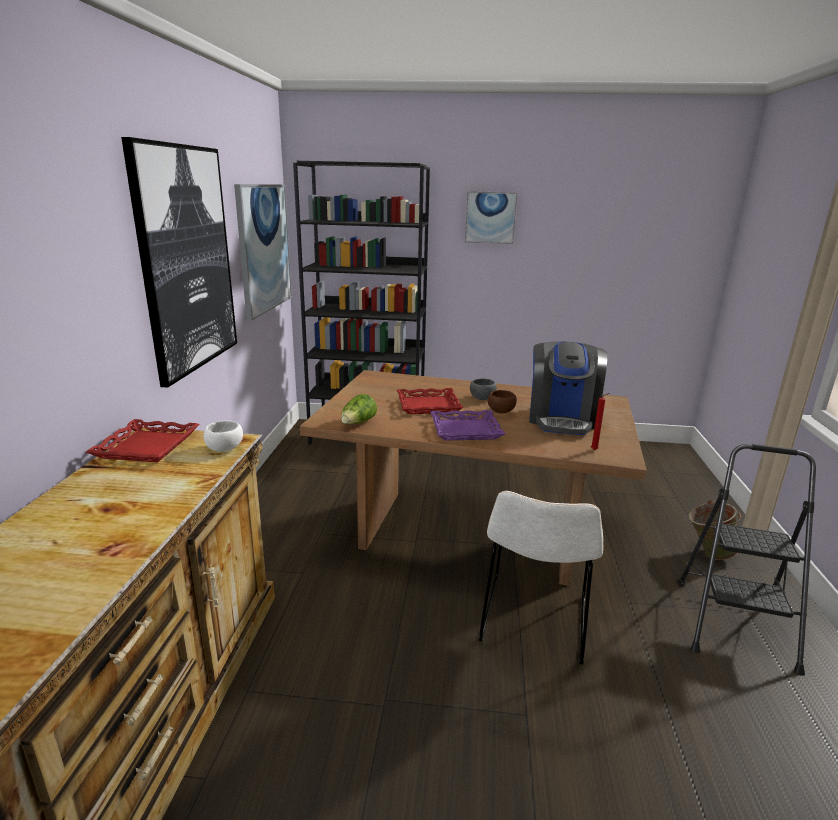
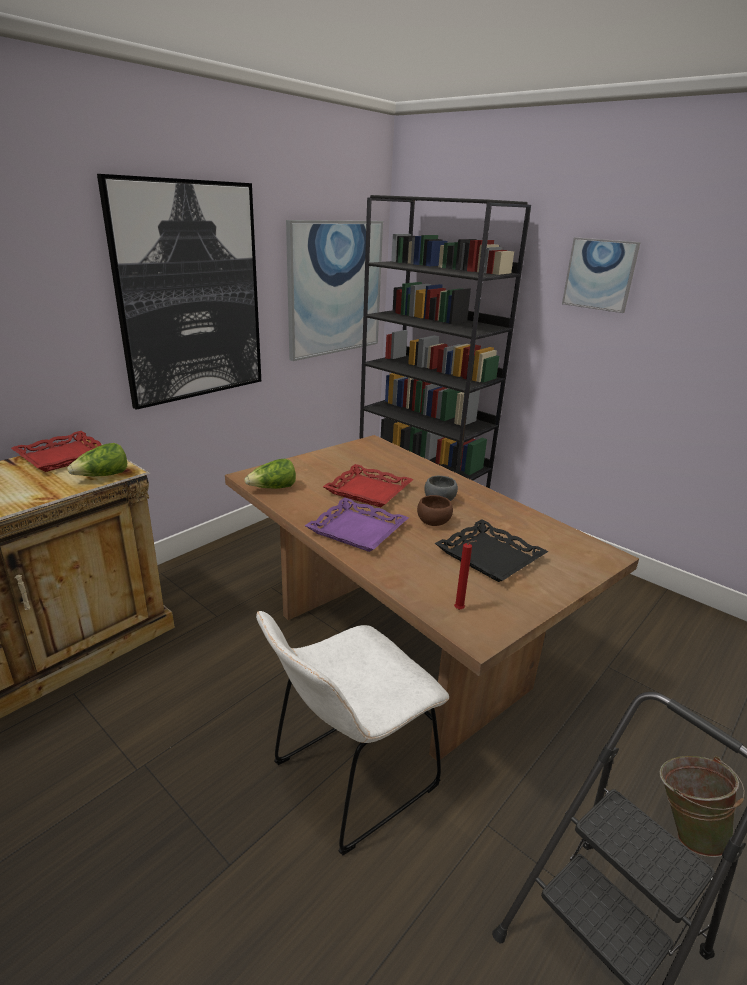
camera: 35 degrees right, 5 degrees up
white bowl [204,421,243,452] -> lettuce [67,443,127,476]
coffee machine [529,341,607,435] -> black tray [435,519,548,582]

